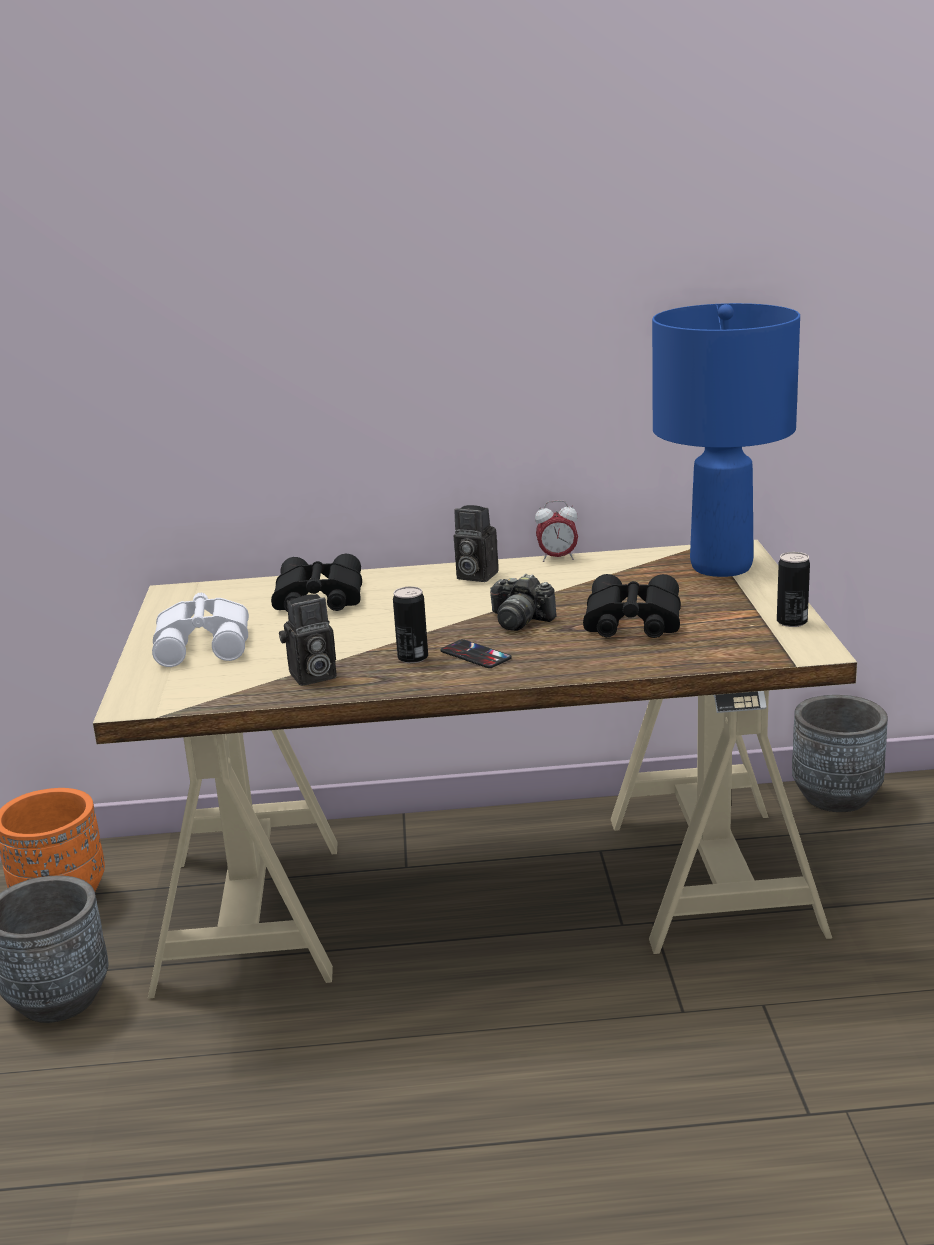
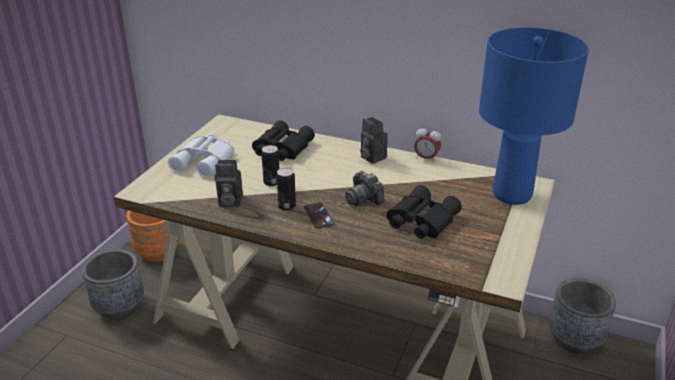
camera: 25 degrees right, 10 degrees up
can [777,552,810,627] -> can moved to [261,145,279,186]

